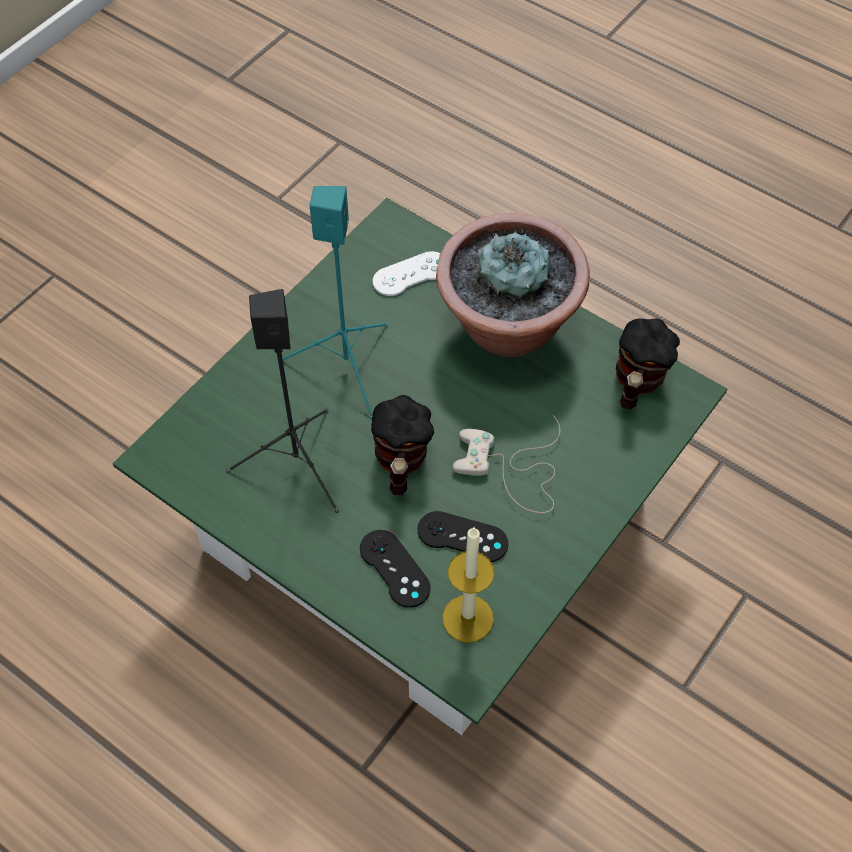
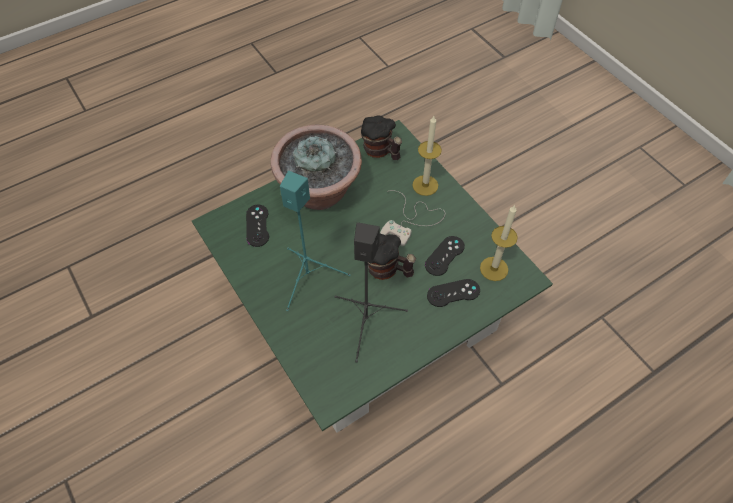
camera: 70 degrees left, 0 degrees up
white game controller [373,251,440,296] -> black game controller [246,205,269,247]
none -> candle [412,116,442,196]

